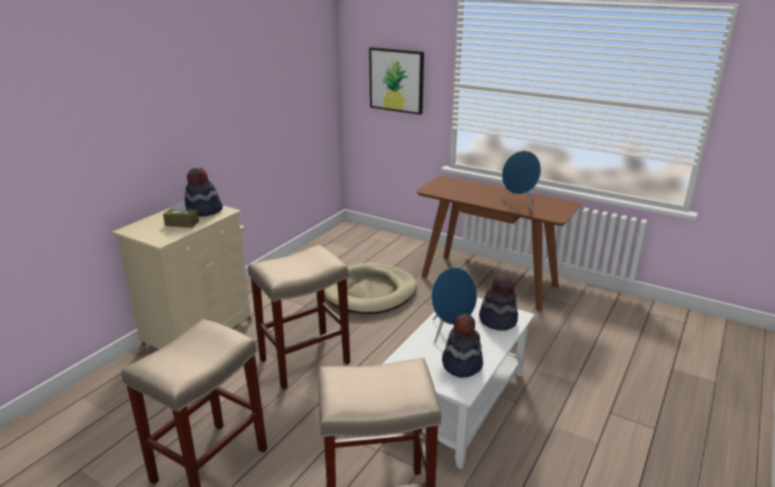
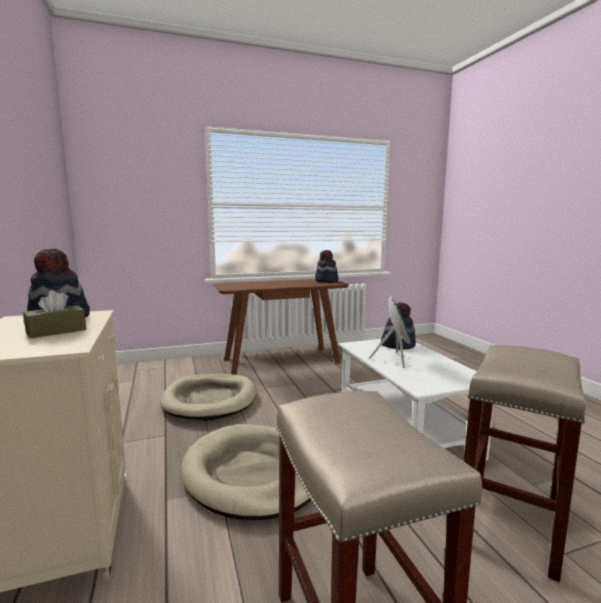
camera: 50 degrees left, 15 degrees down
beige stool [248,245,350,389] -> beige dog bed [181,424,311,520]
picture [369,47,424,115] -> none
hat [442,314,483,378] -> hat moved to [315,250,338,283]
blue speaker [501,151,541,212] -> none

